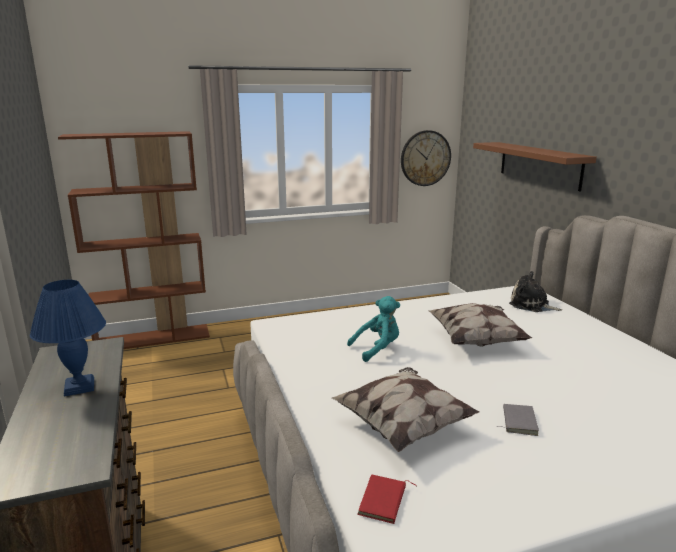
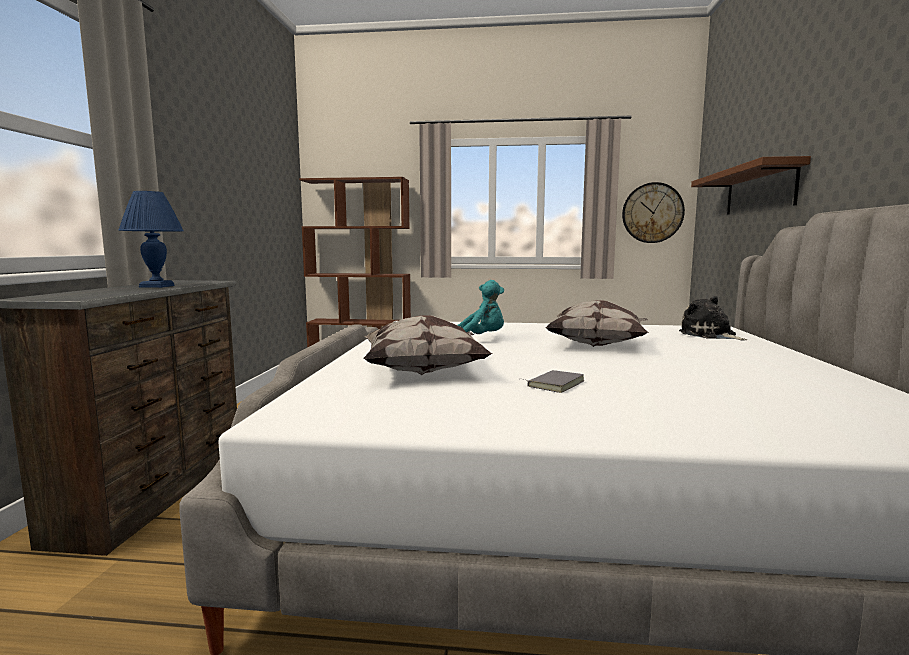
camera: 25 degrees right, 10 degrees down
red book [357,475,417,524] -> none

